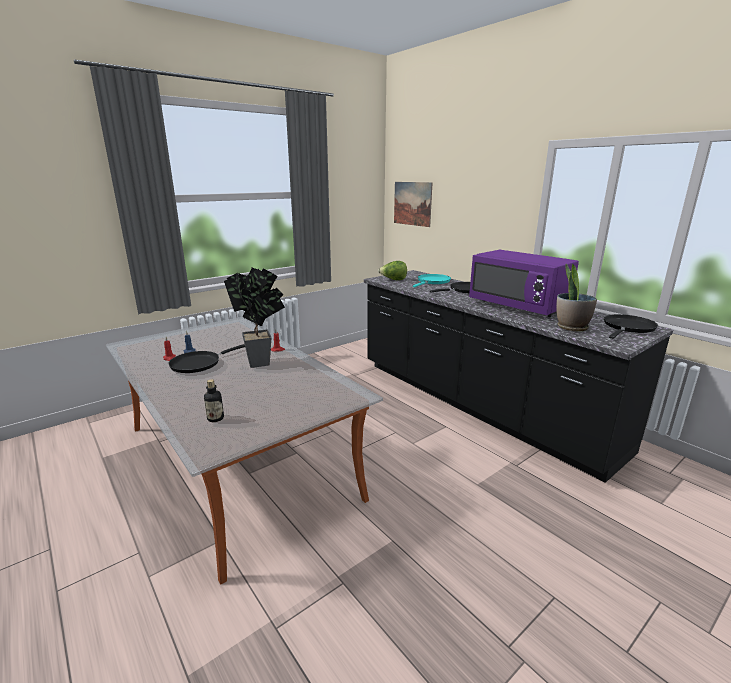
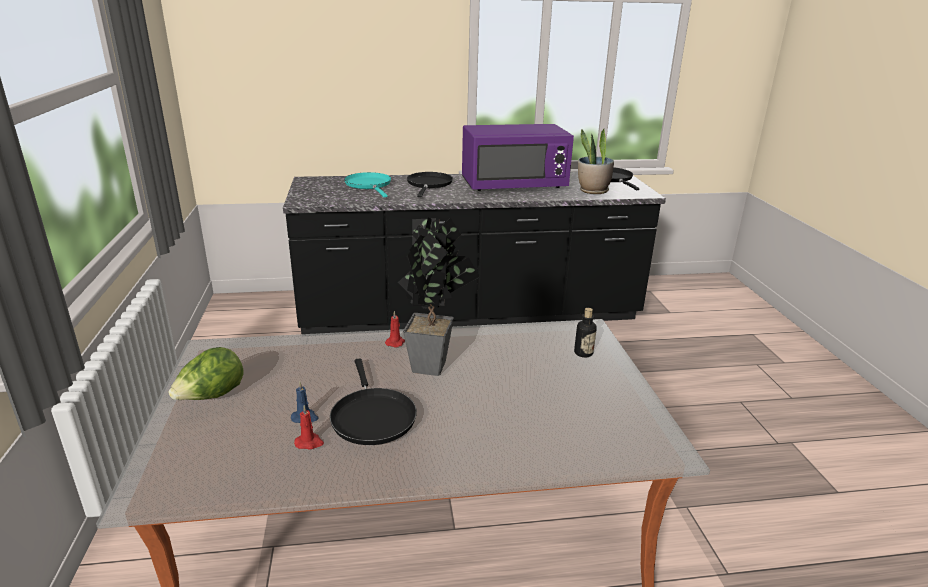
camera: 60 degrees left, 5 degrees up
bottle [204,379,224,422] -> bottle moved to [574,308,597,357]
lettuce [378,261,407,280] -> lettuce moved to [169,347,244,400]
picture [394,182,433,227] -> none

